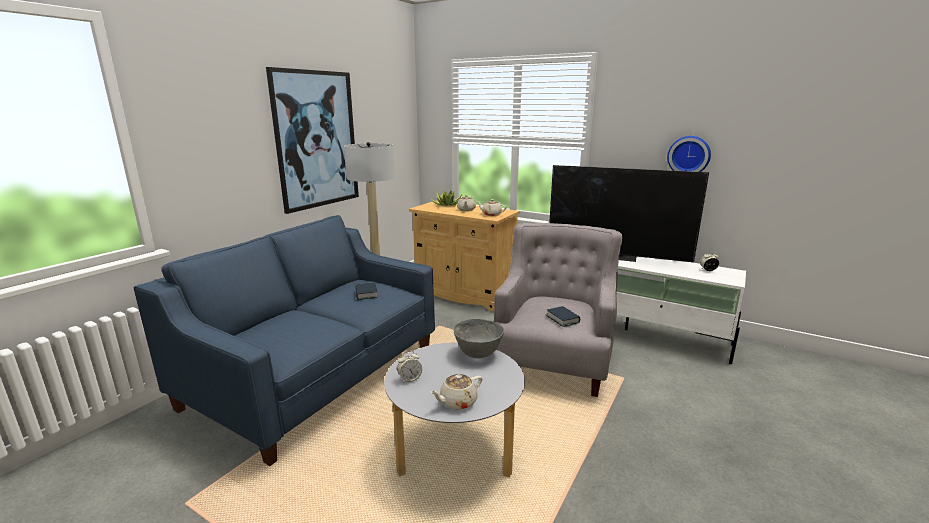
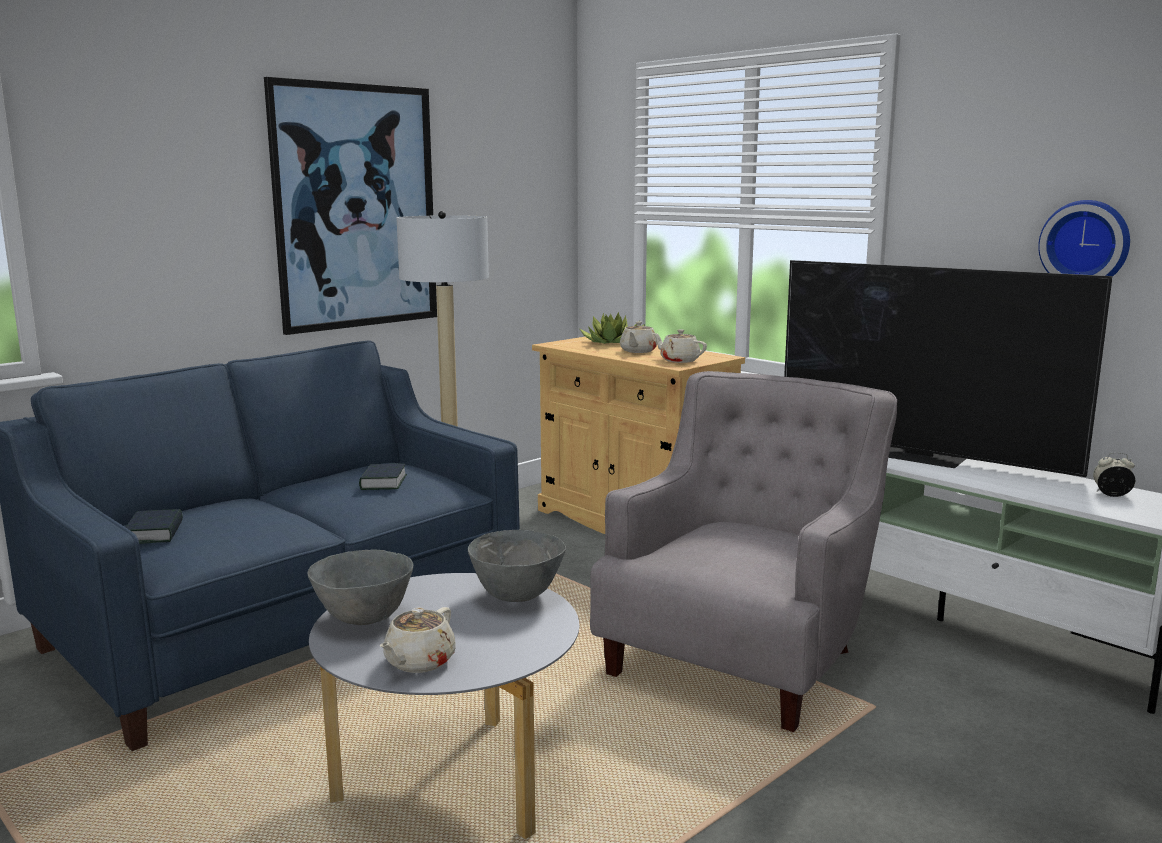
camera: 15 degrees right, 5 degrees down
alarm clock [397,351,422,383] -> grey bowl [308,549,413,625]
beige teapot [430,374,482,410] -> beige teapot turned 45 degrees counterclockwise [380,607,456,673]
book [546,306,580,327] -> book moved to [126,509,183,544]

